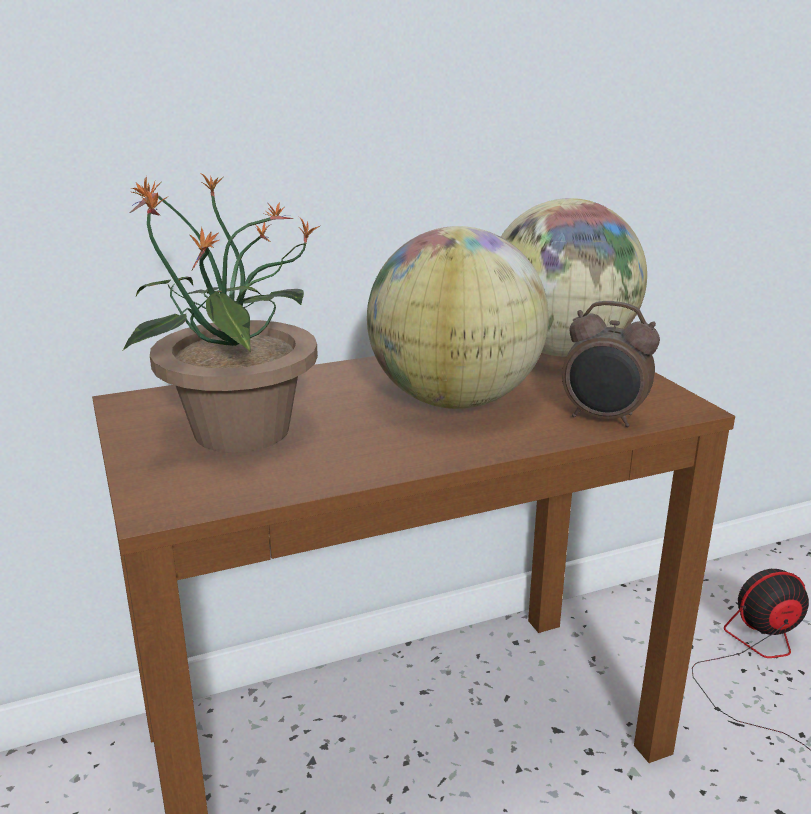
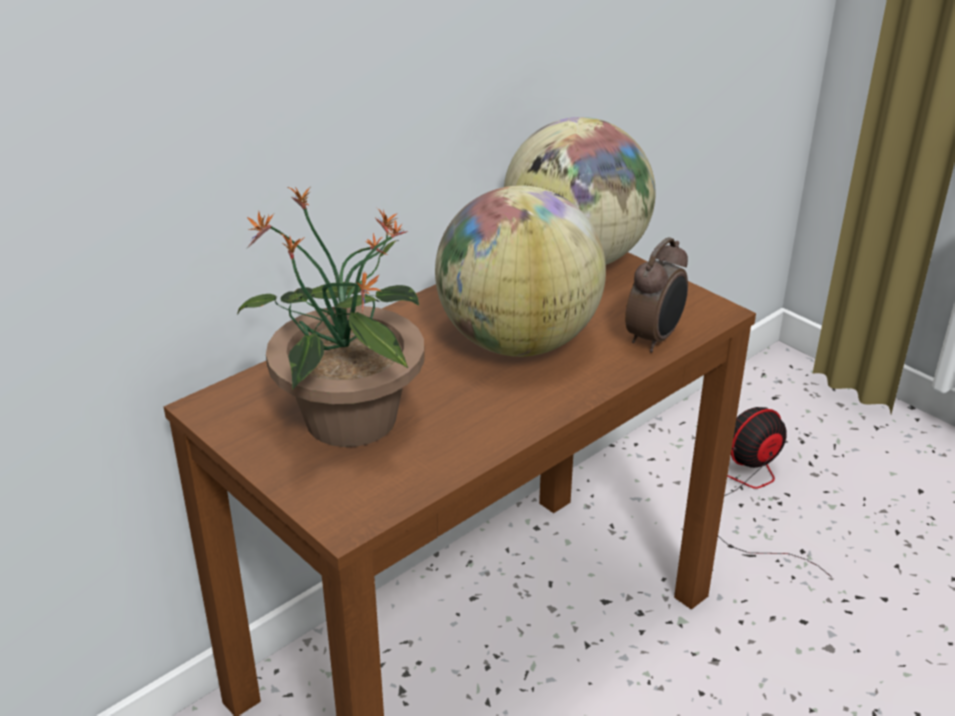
camera: 20 degrees left, 10 degrees up
alarm clock [562,301,660,427] -> alarm clock turned 60 degrees counterclockwise [625,237,688,353]

